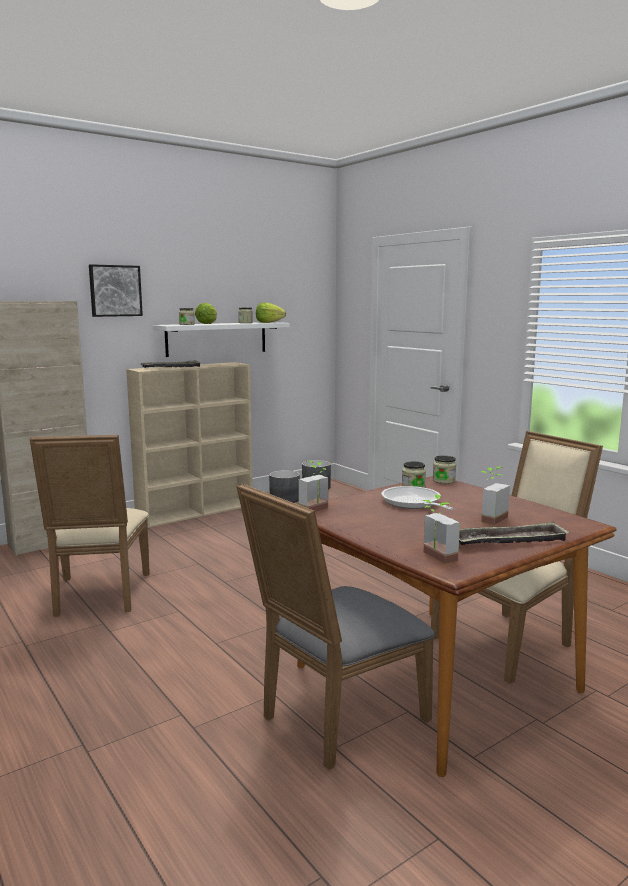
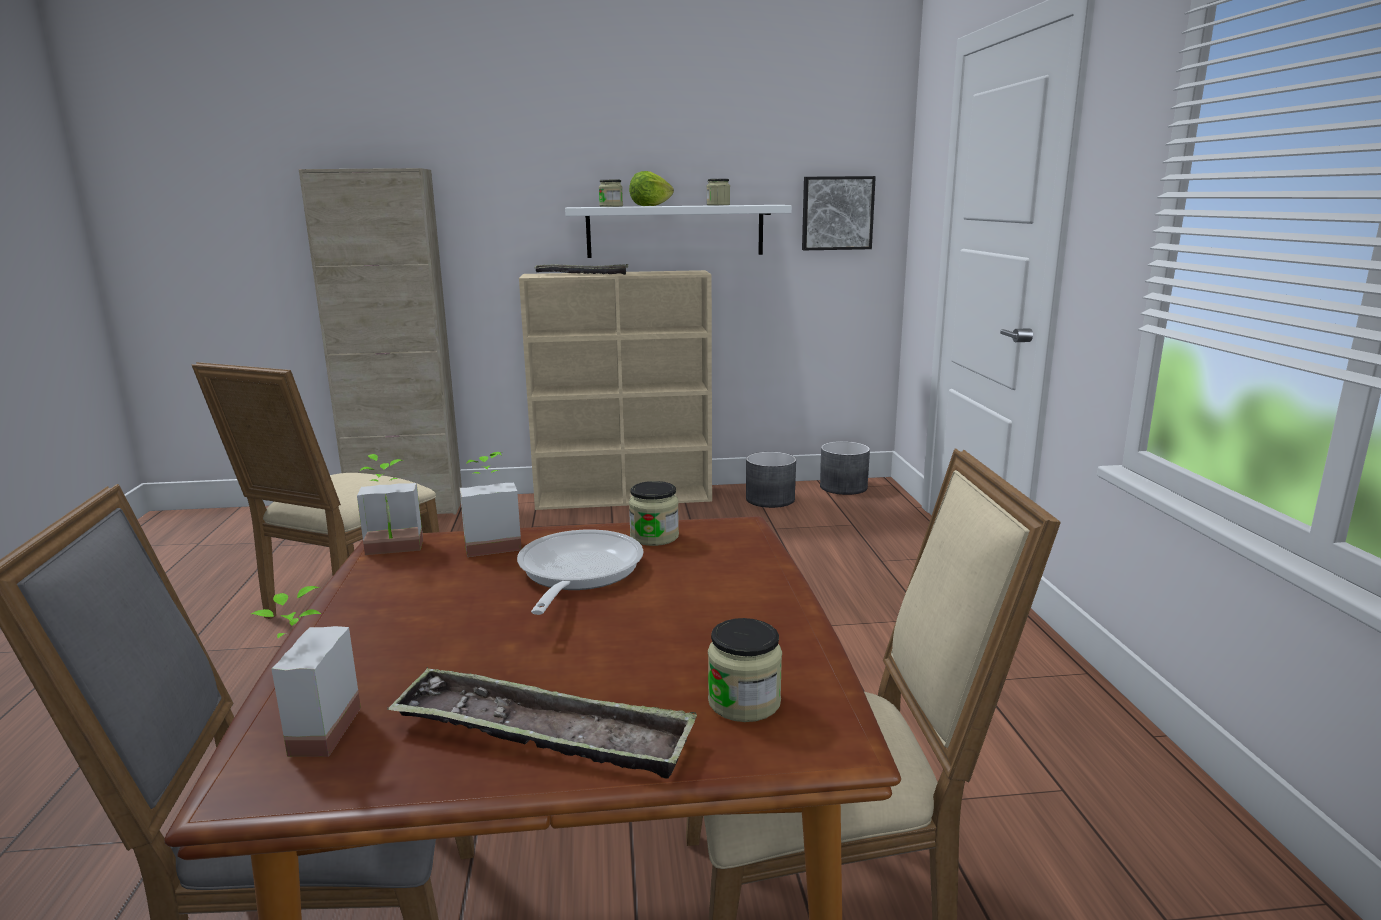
camera: 30 degrees right, 5 degrees up
picture [89,264,143,317] -> picture moved to [802,176,876,250]
lettuce [256,303,286,323] -> none
jar [433,456,456,484] -> jar moved to [708,618,782,722]
potted plant [480,466,510,525] -> potted plant moved to [460,452,522,557]

